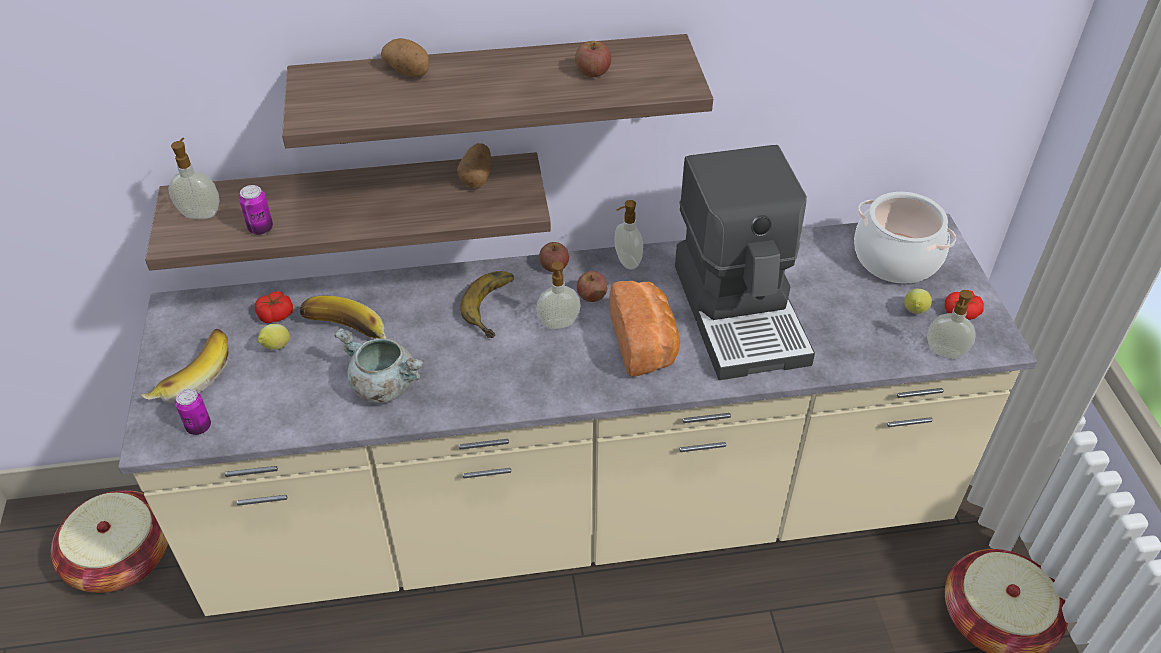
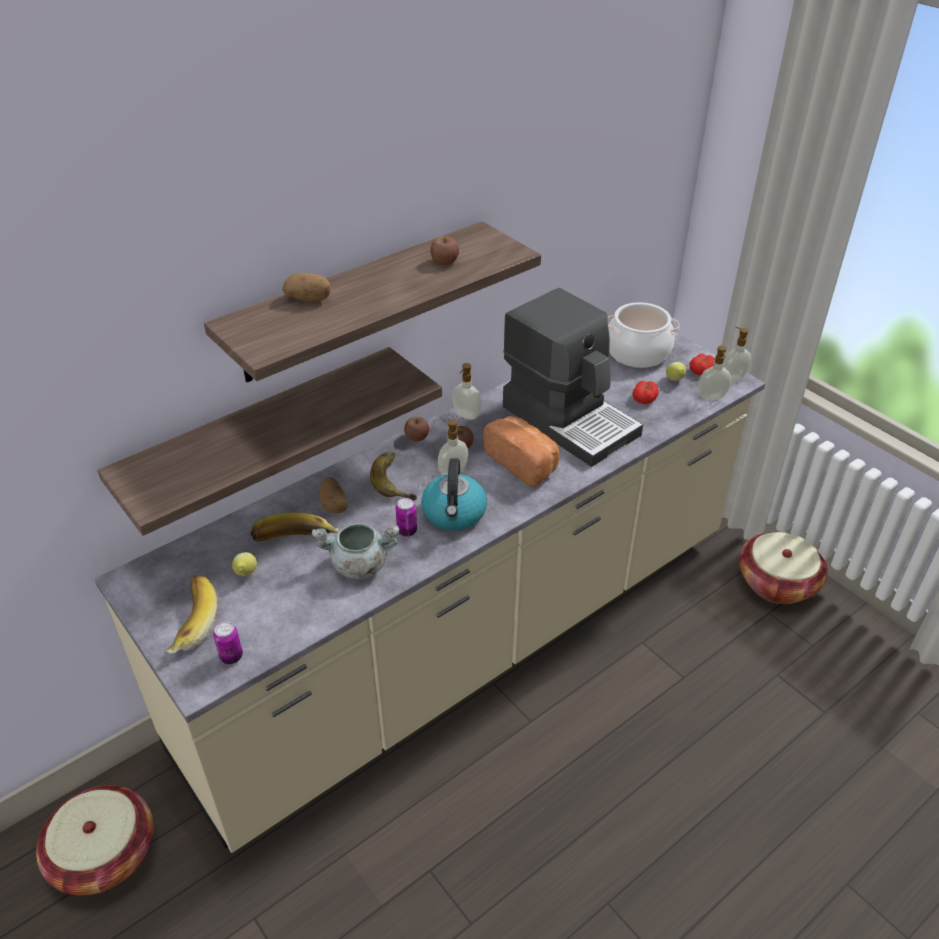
camera: 30 degrees left, 5 degrees down
soap dispenser [168,138,219,219] -> soap dispenser moved to [723,327,751,383]
can [239,185,273,235] -> can moved to [395,498,417,537]
tomato [255,291,293,323] -> tomato moved to [632,381,659,404]
potato [457,143,491,187] -> potato moved to [319,477,348,513]
none -> kettle [421,458,487,531]

